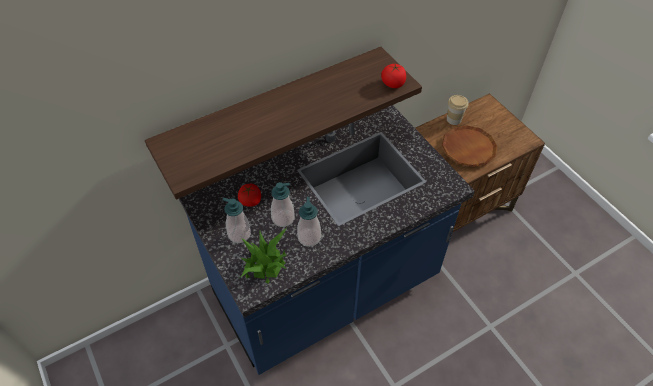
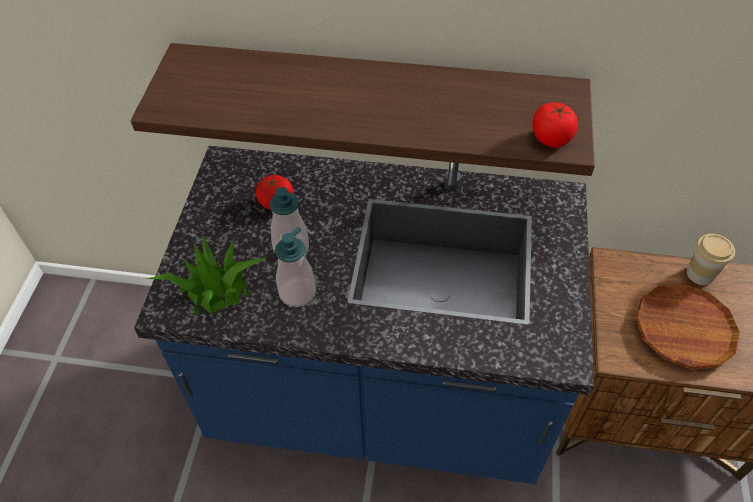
camera: 40 degrees right, 0 degrees up
soap dispenser [223,198,251,243] -> none

